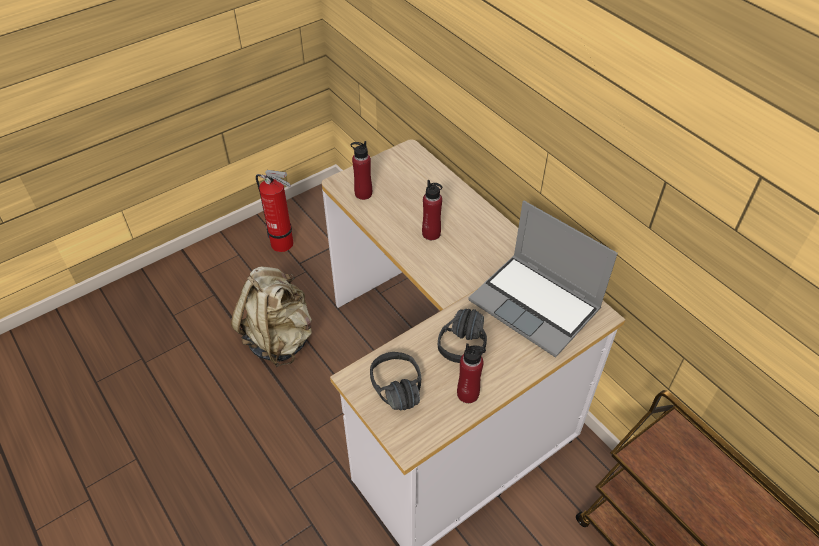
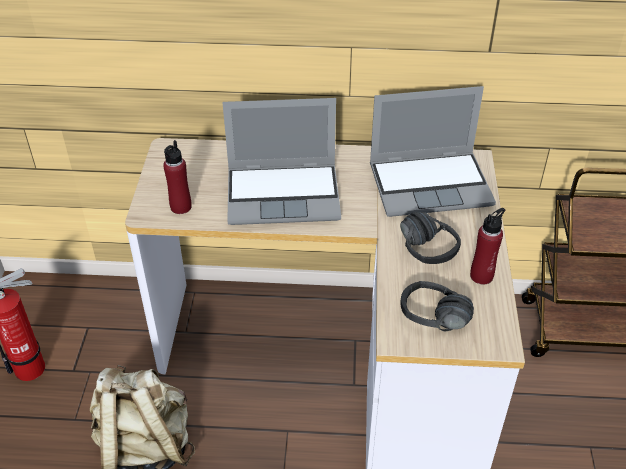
camera: 50 degrees left, 5 degrees down
red bottle [422,180,442,240] -> laptop [222,98,341,225]

